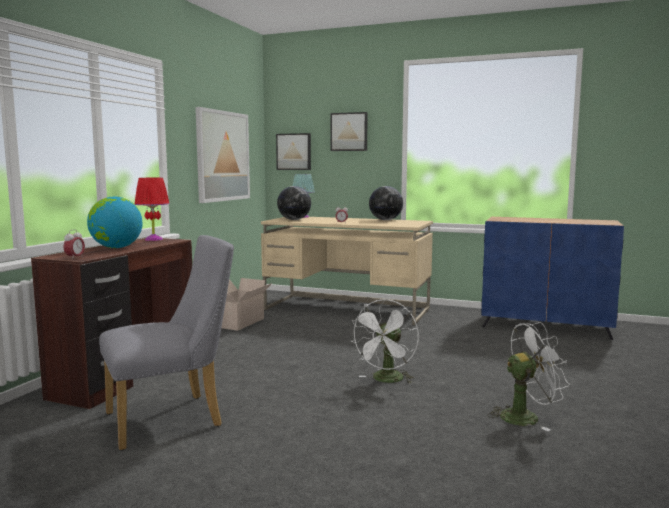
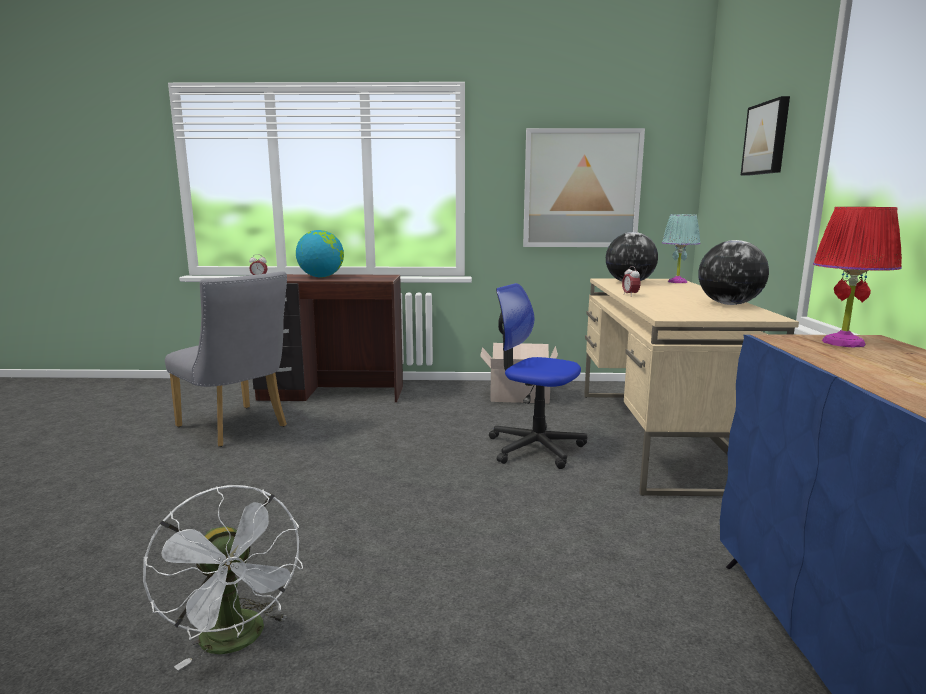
camera: 70 degrees right, 5 degrees up
red table lamp [135,178,170,241] -> red table lamp moved to [813,207,902,347]
picture [276,133,311,170] -> none
white fan [350,299,419,383] -> none
none -> office chair [489,283,587,469]

